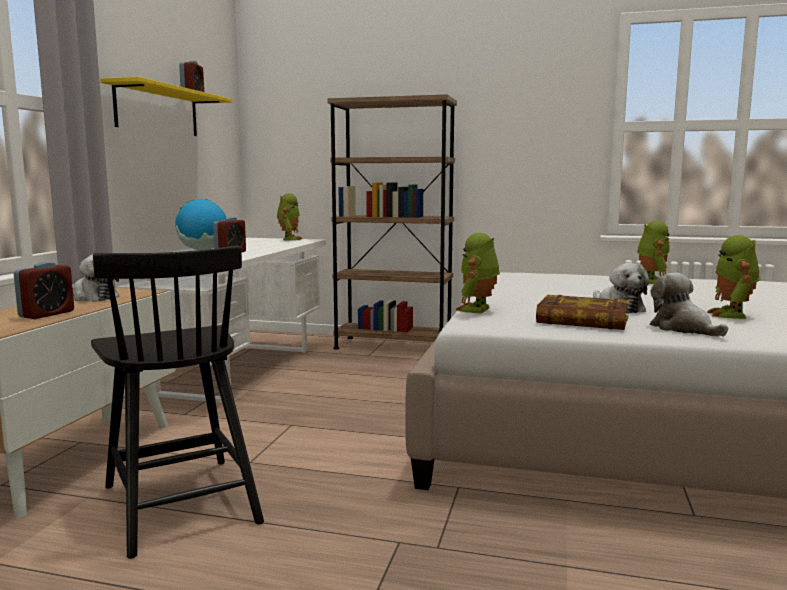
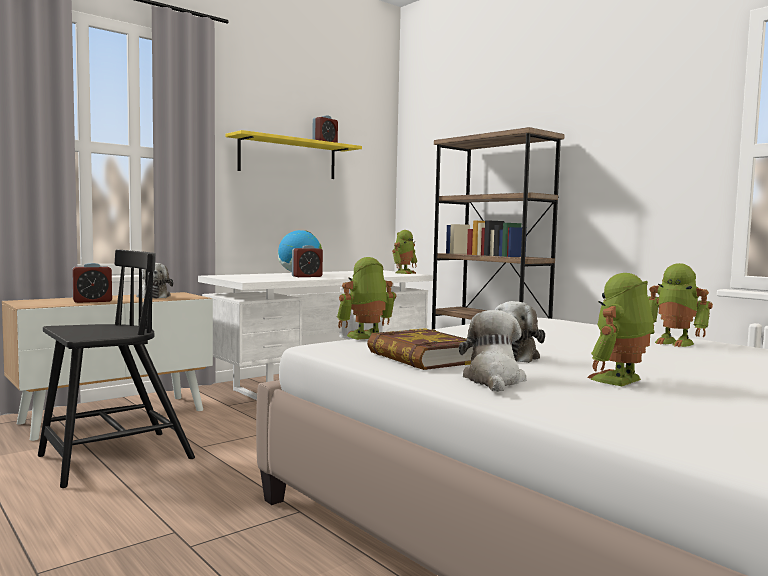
camera: 35 degrees right, 5 degrees down
black chair [91,246,264,559] -> black chair turned 135 degrees counterclockwise [38,250,195,488]
toy robot [637,221,670,284] -> toy robot turned 90 degrees clockwise [648,263,713,347]

